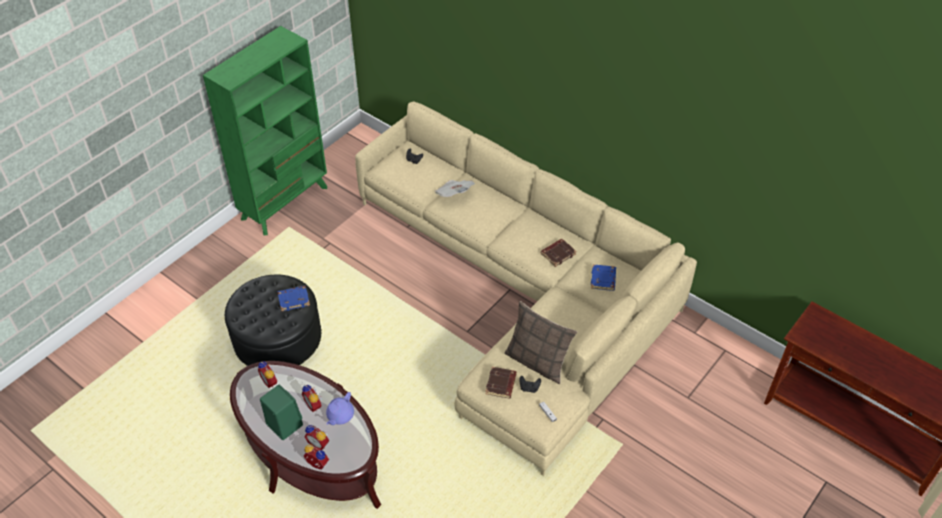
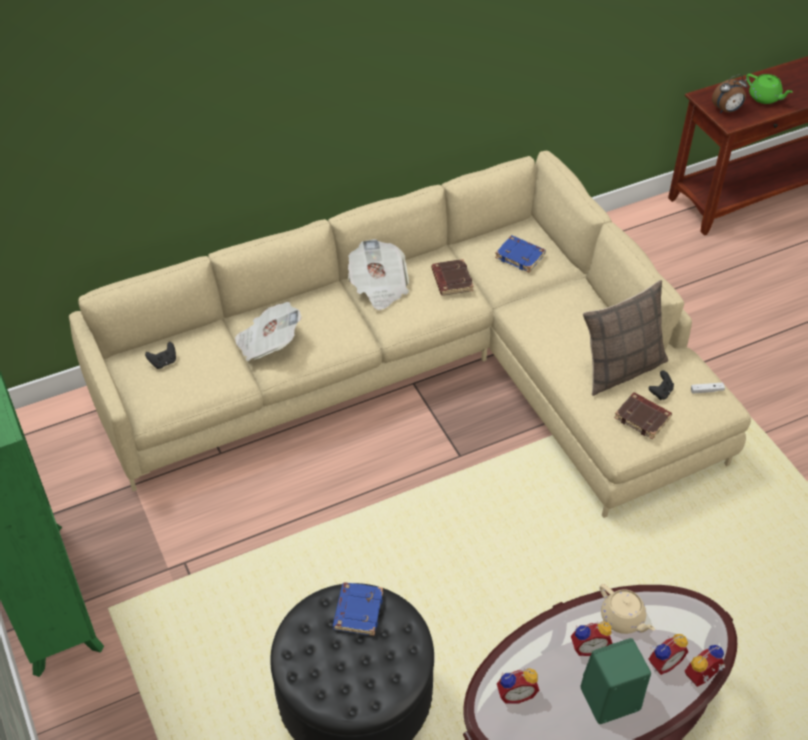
camera: 65 degrees left, 0 degrees up
purple teapot [326,392,354,425] -> beige teapot [600,584,655,634]
none -> newspaper [348,239,409,310]
none -> alarm clock [712,74,748,113]
none -> green teapot [746,74,793,104]

